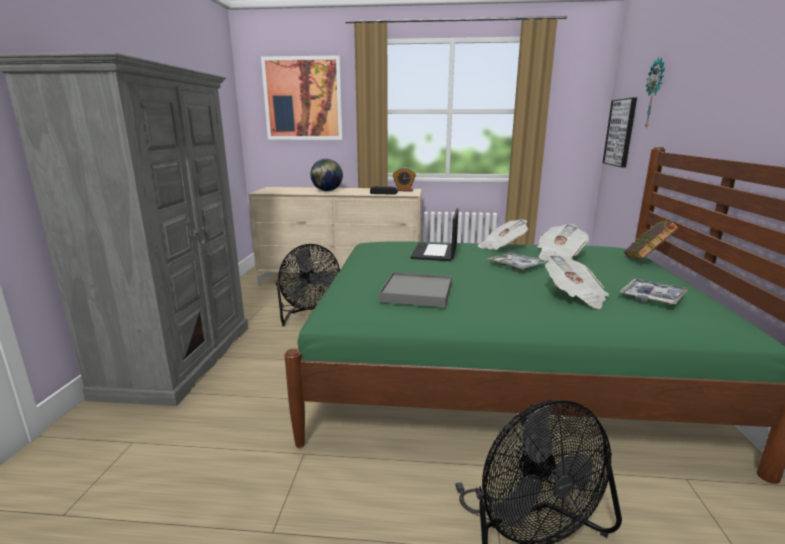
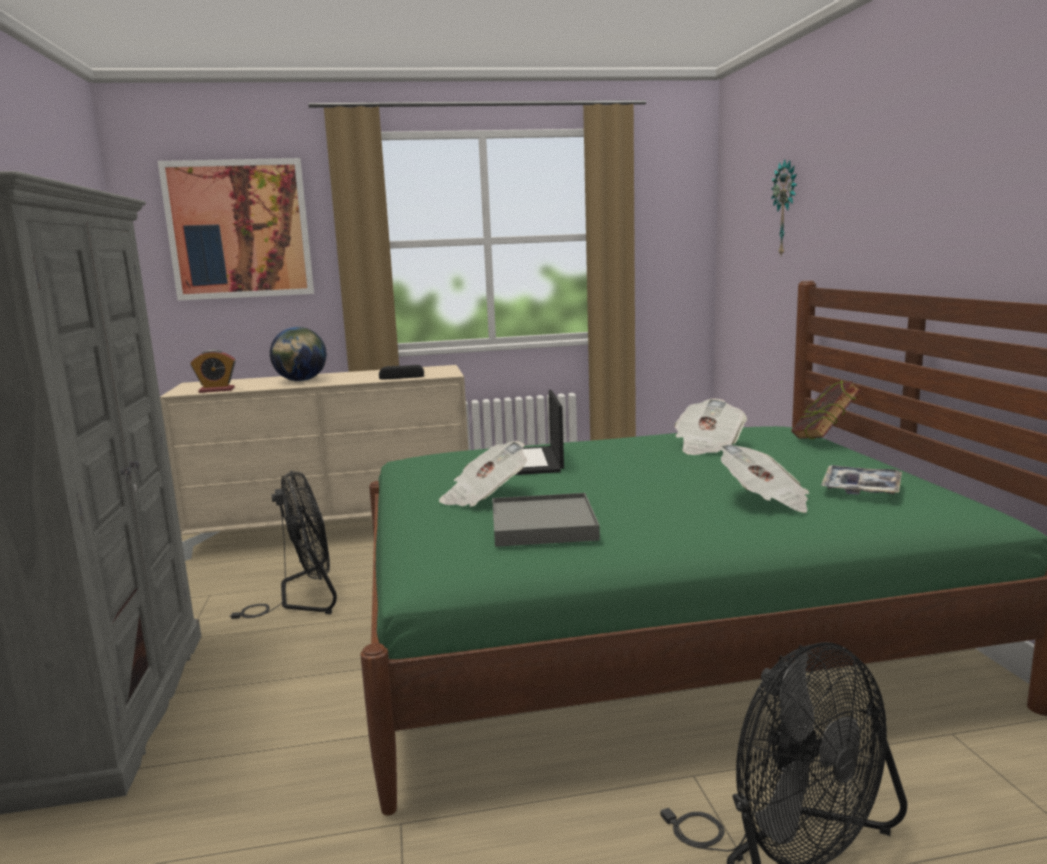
camera: 15 degrees left, 5 degrees down
black fan [276,244,341,326] -> black fan turned 60 degrees counterclockwise [229,470,337,619]
alarm clock [393,168,416,191] -> alarm clock moved to [190,350,236,393]
newspaper [478,219,528,250] -> newspaper moved to [439,441,527,507]
tray [488,253,548,269] -> none
picture [603,98,637,167] -> none

